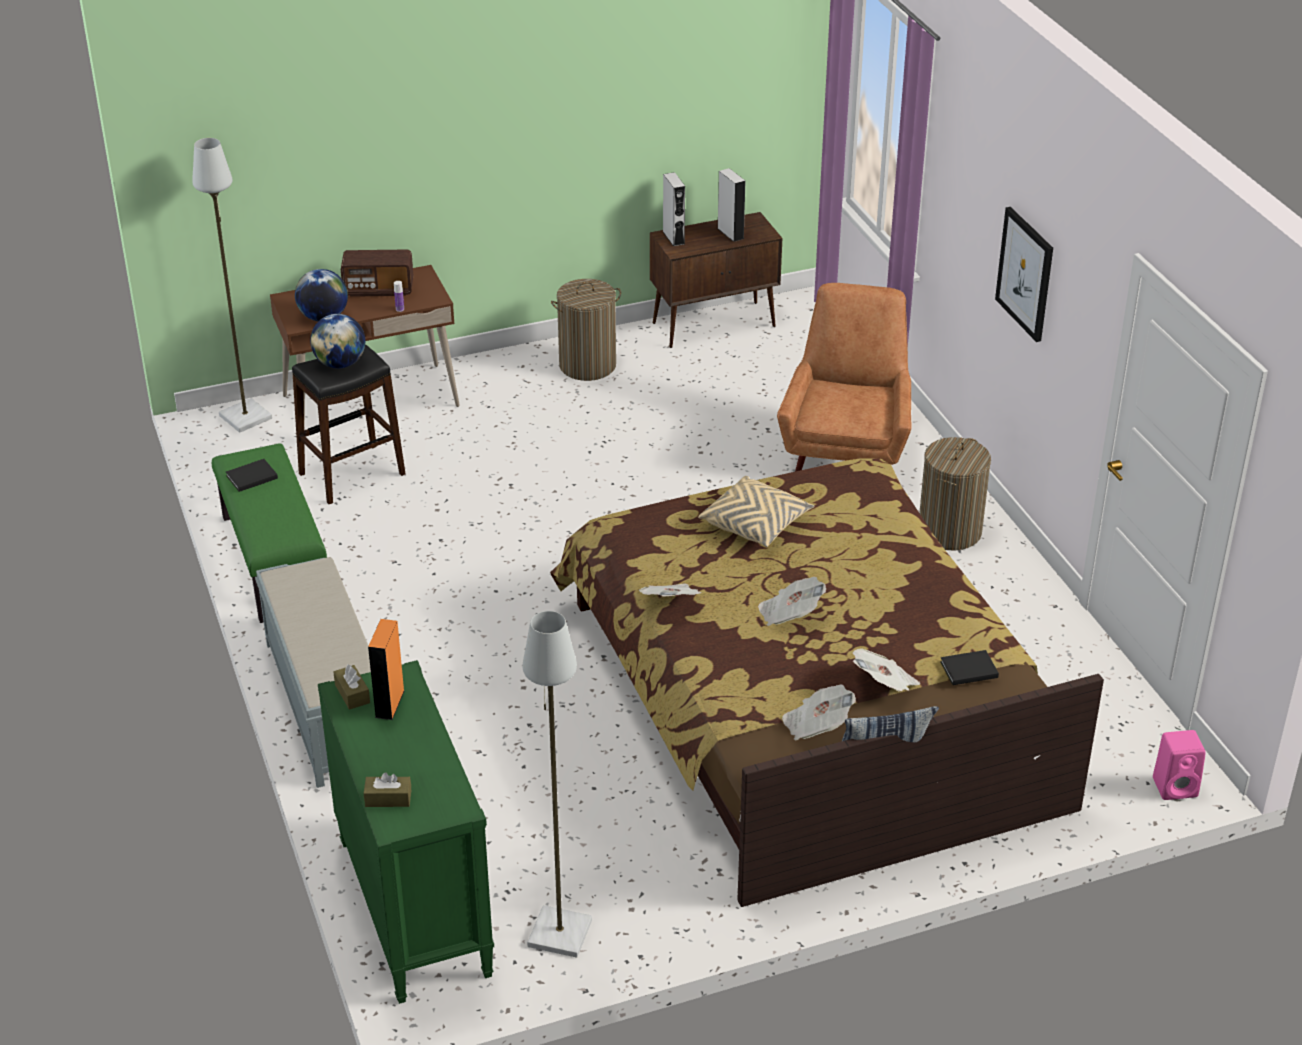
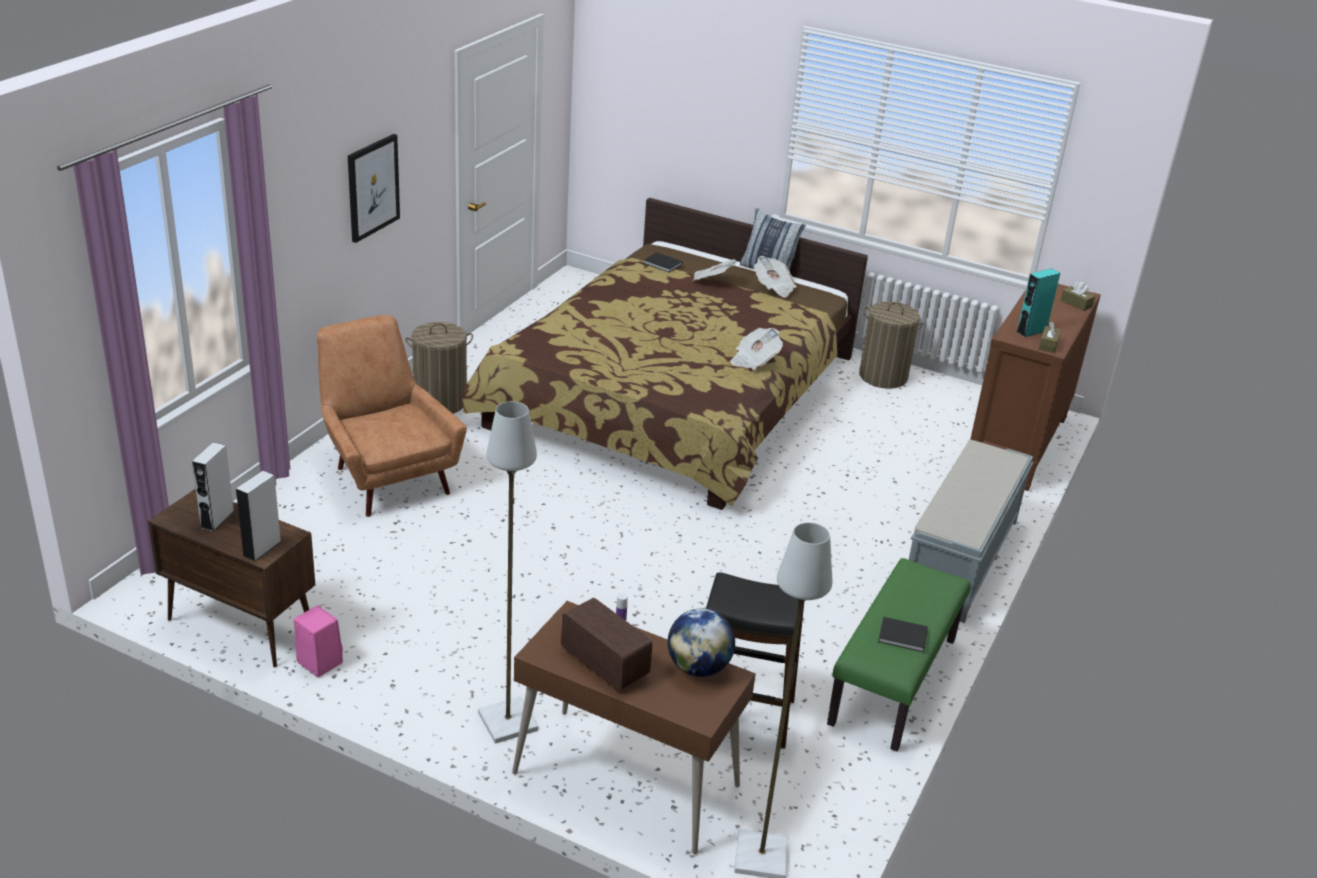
camera: 135 degrees left, 5 degrees down
globe [310,314,365,368] -> none
green dresser [318,660,494,1004] -> brown dresser [970,284,1101,491]
orange speaker [368,619,405,720] -> turquoise speaker [1017,268,1060,337]
grey floor lamp [522,611,592,958] -> grey floor lamp moved to [478,401,538,744]
laundry basket [551,279,621,381] -> laundry basket moved to [859,302,924,389]
beige pillow [698,476,815,547] -> none
newspaper [758,577,826,626] -> none
brown armchair [777,283,912,472] -> brown armchair turned 90 degrees clockwise [317,315,467,517]
pink speaker [1153,730,1206,800] -> pink speaker moved to [294,606,343,677]

